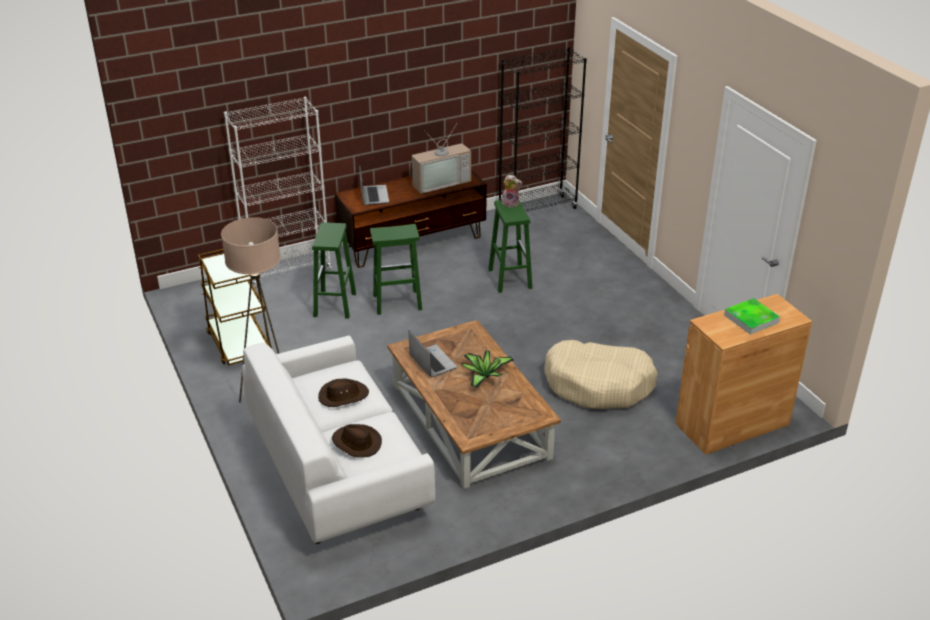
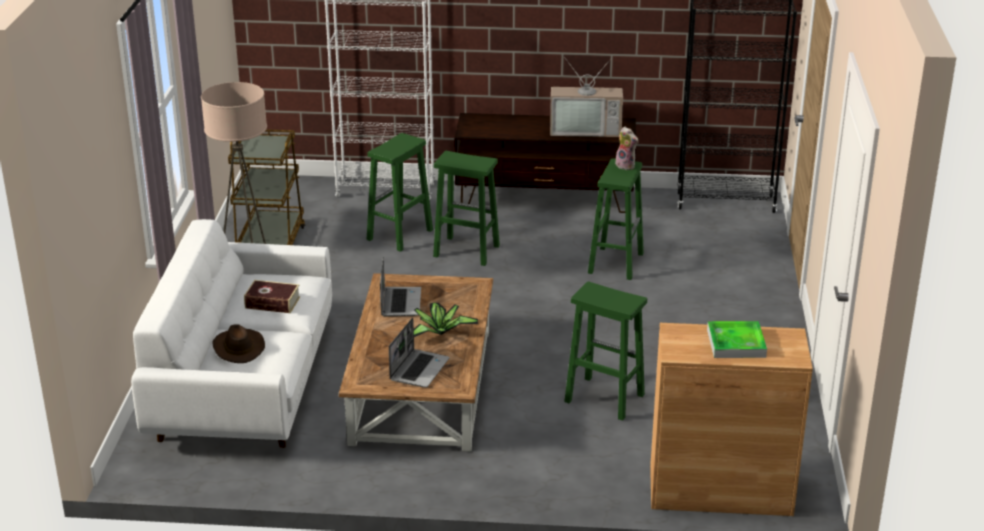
camera: 30 degrees right, 5 degrees down
brown hat [318,379,369,407] -> book [244,280,300,313]
laptop [359,165,389,205] -> laptop moved to [389,318,450,388]
beige dog bed [544,340,658,409] -> green stool [564,281,647,421]

